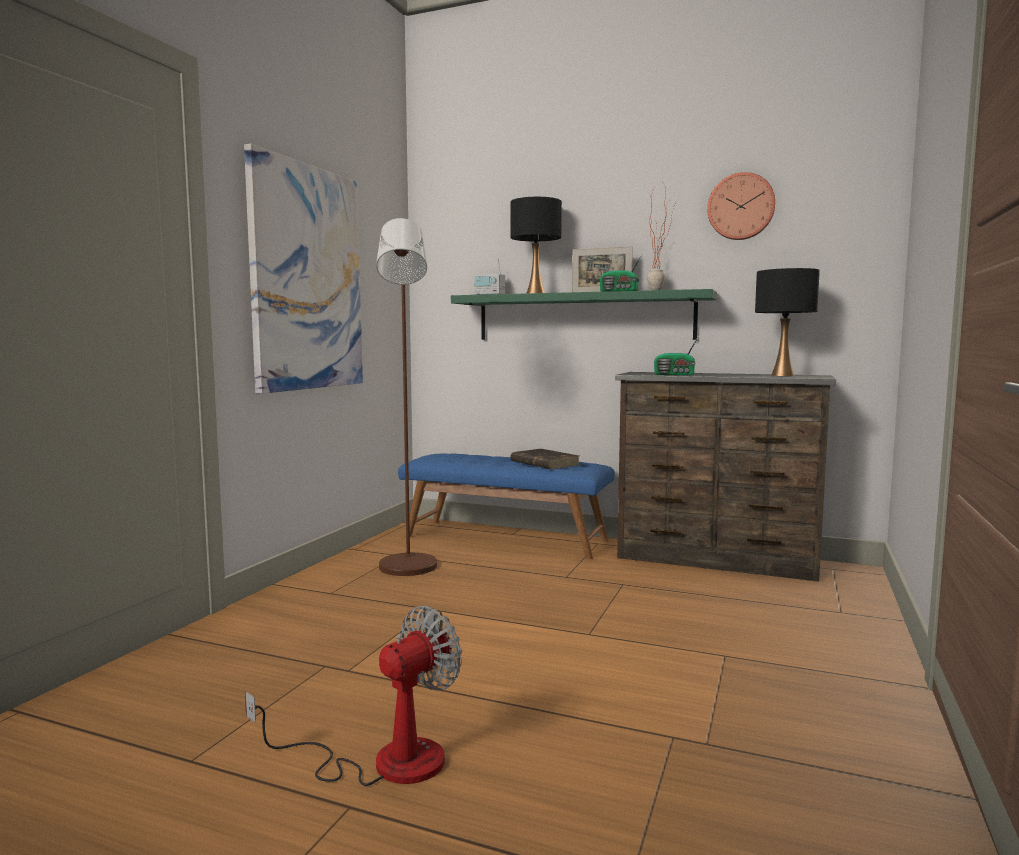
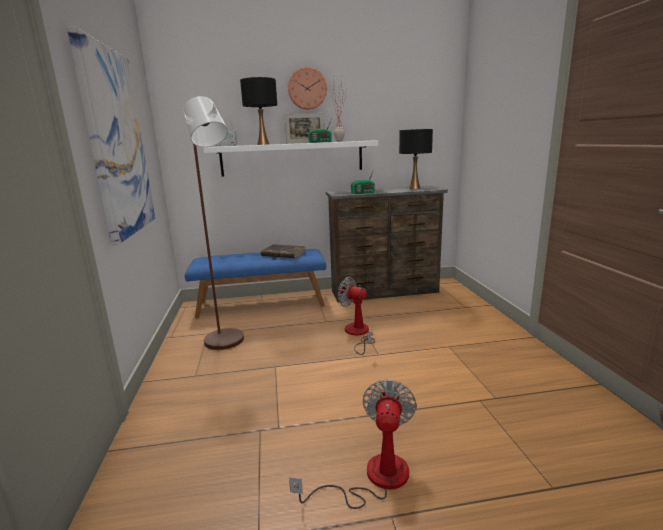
camera: 30 degrees left, 10 degrees up
green shelf [451,289,717,340] -> white shelf [203,141,378,177]
wall clock [707,172,776,240] -> wall clock moved to [288,67,327,109]
none -> fan [338,277,375,355]

